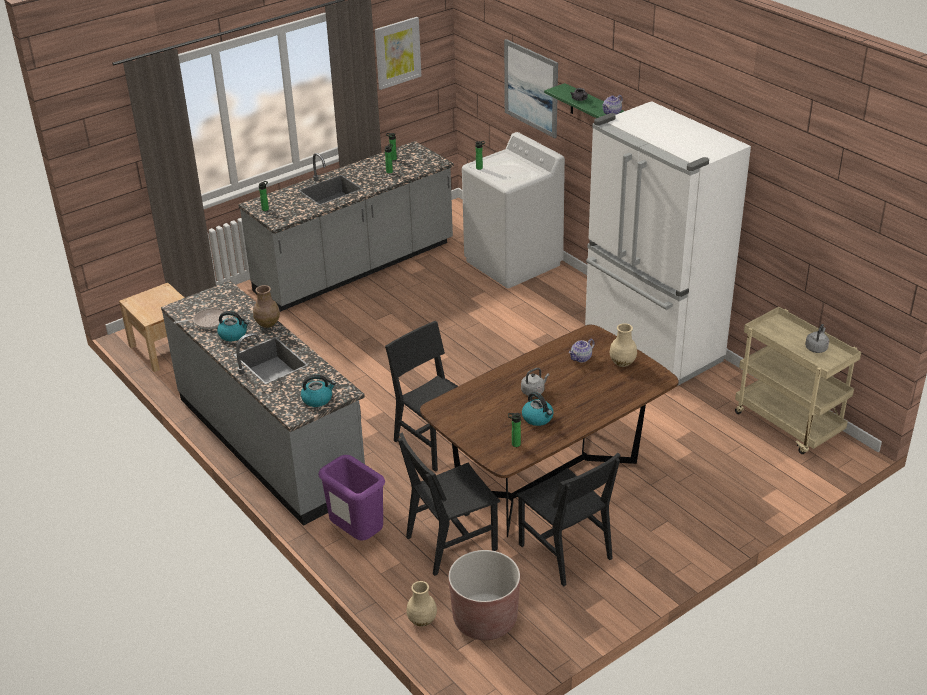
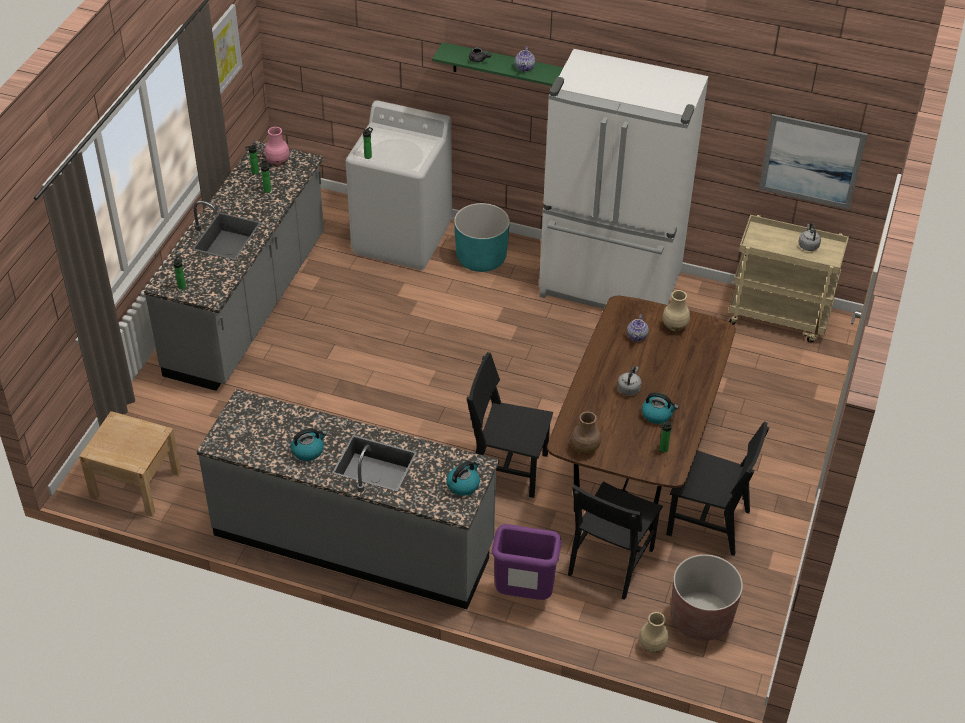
camera: 35 degrees left, 10 degrees up
frying pan [174,308,228,329] -> none
brown vase [253,285,280,328] -> brown vase moved to [571,411,601,454]
picture [504,39,558,138] -> picture moved to [759,114,867,210]
none -> pink vase [265,127,290,166]
none -> turquoise planter [454,203,510,272]

